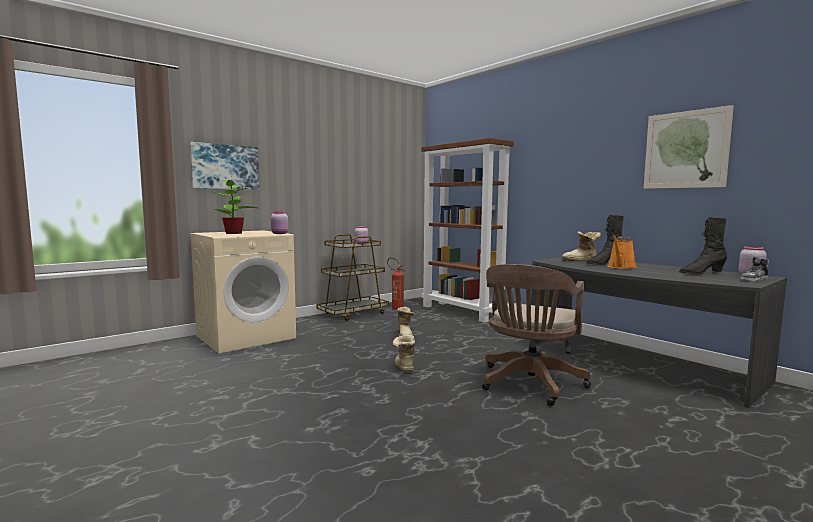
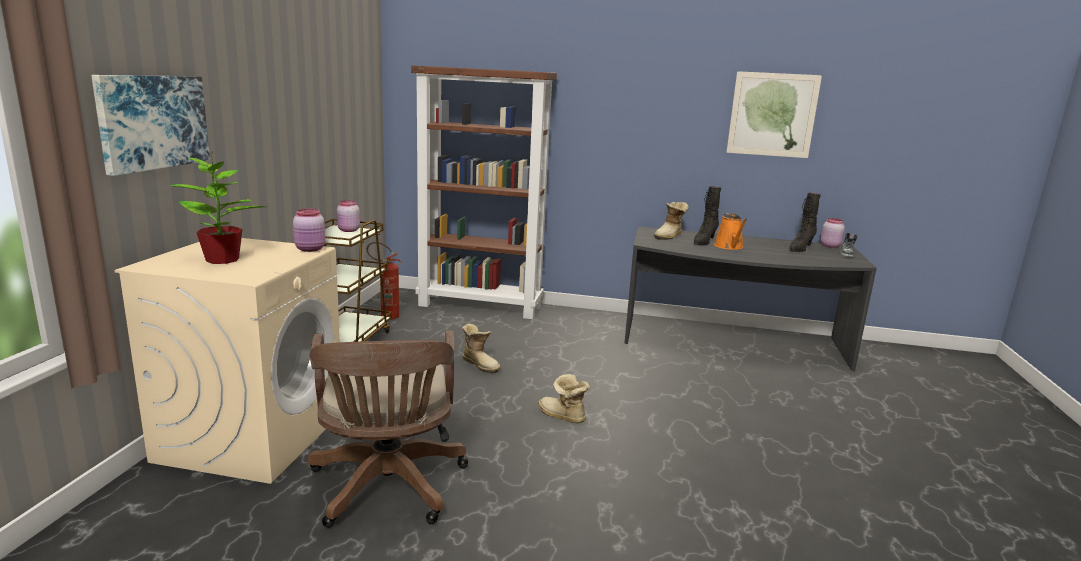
camera: 40 degrees left, 10 degrees up
brown office chair [482,264,591,406] -> brown office chair moved to [307,330,468,528]

